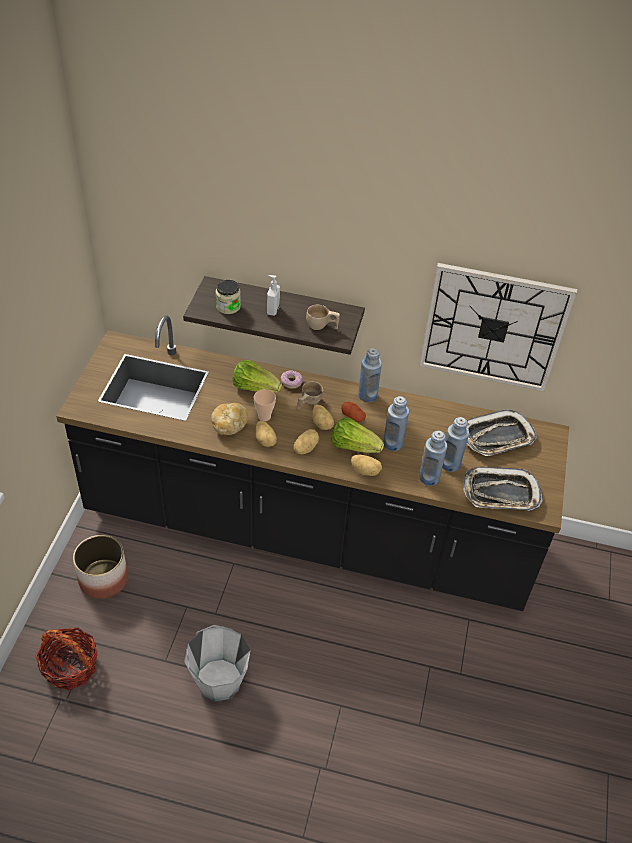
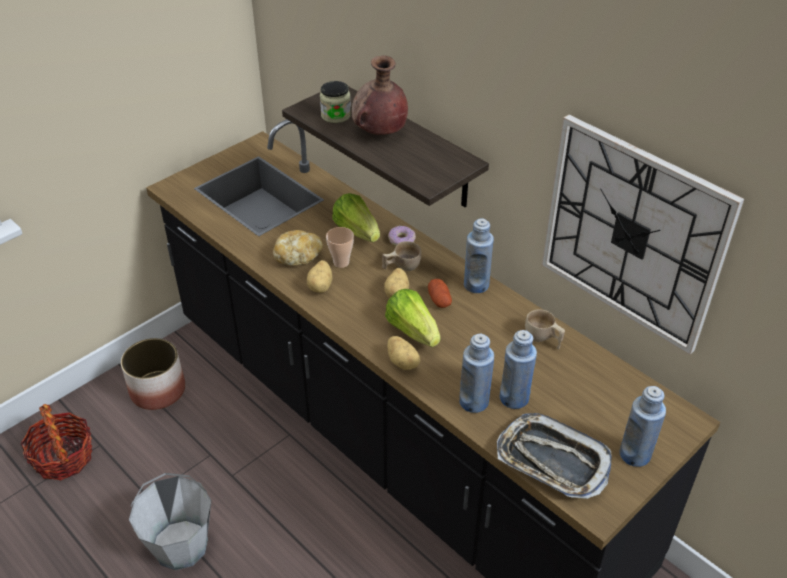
camera: 35 degrees right, 5 degrees down
soap dispenser [267,275,280,316] -> brown vase [352,56,408,135]
potato [293,429,319,454] -> none
beige cup [306,305,340,330] -> beige cup moved to [525,309,565,350]
blue bottle [383,396,409,451] -> blue bottle moved to [619,386,666,467]
tray [467,409,537,456] -> none

